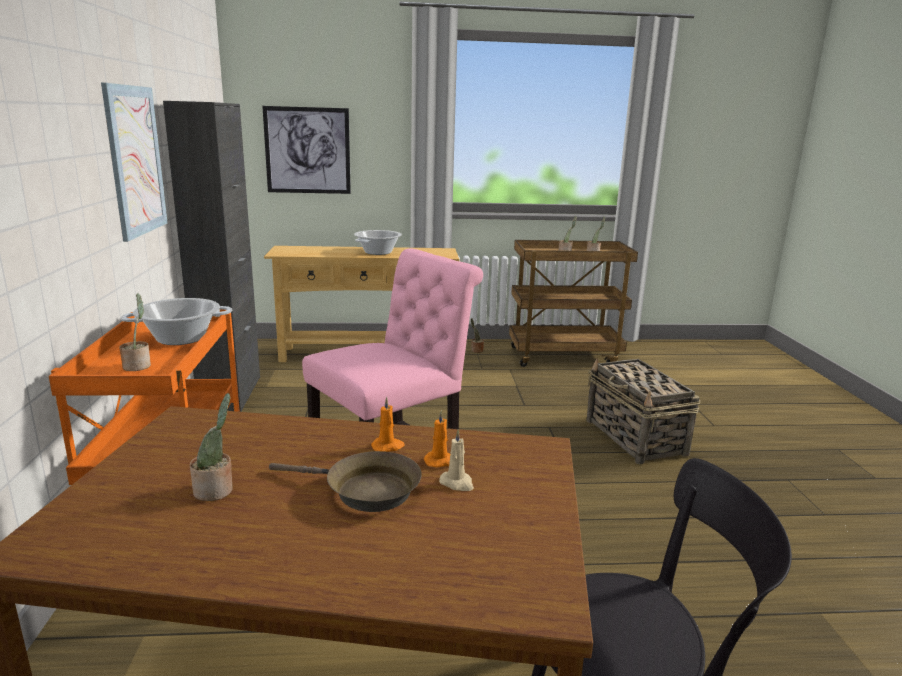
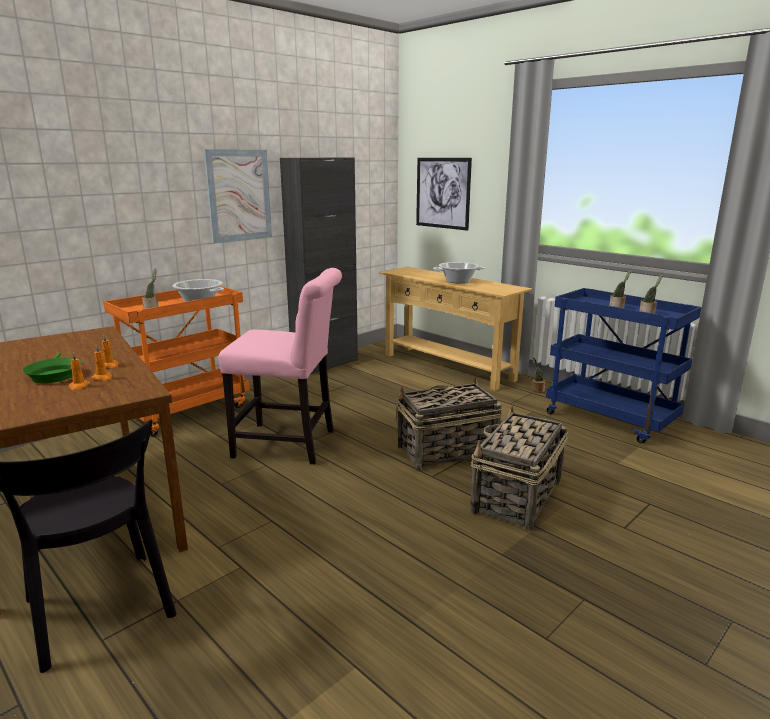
camera: 50 degrees right, 0 degrees up
potted plant [190,393,233,501] -> none
brown frying pan [269,451,422,512] -> green frying pan [23,353,81,383]
beige candle [439,429,474,491] -> orange candle [69,352,90,391]
brown cart [509,240,638,367] -> blue cart [546,288,702,444]
none -> basket [396,378,502,470]

